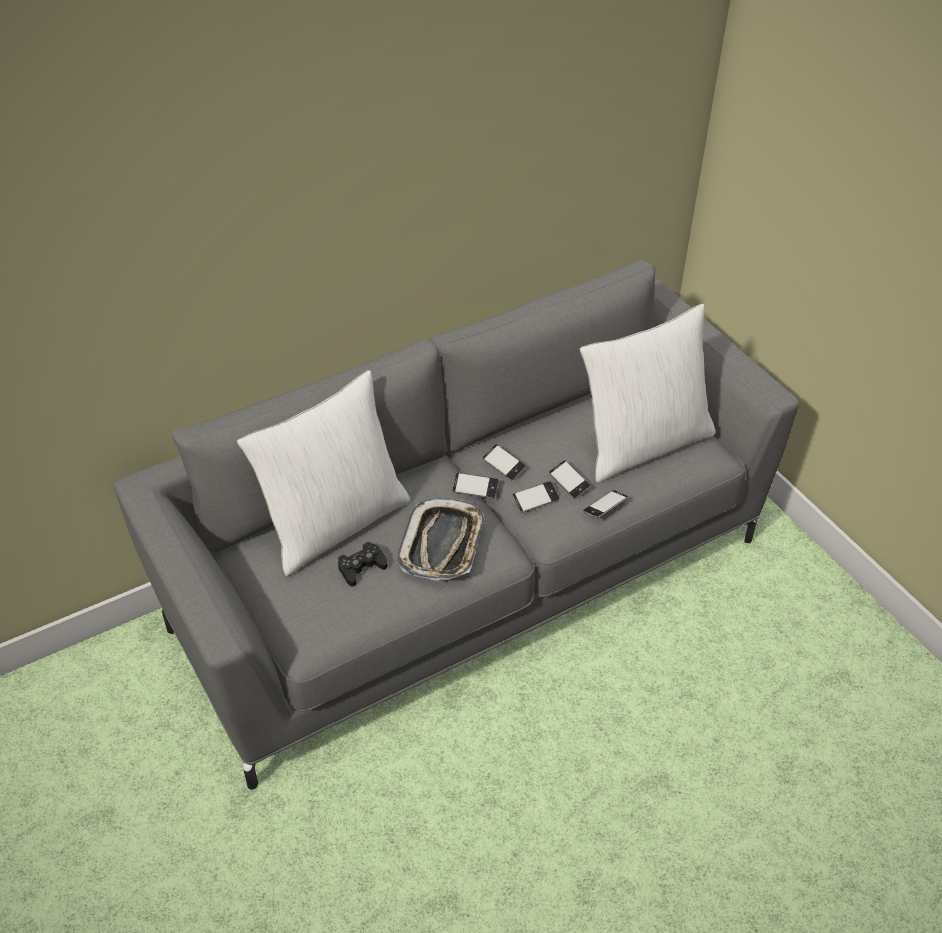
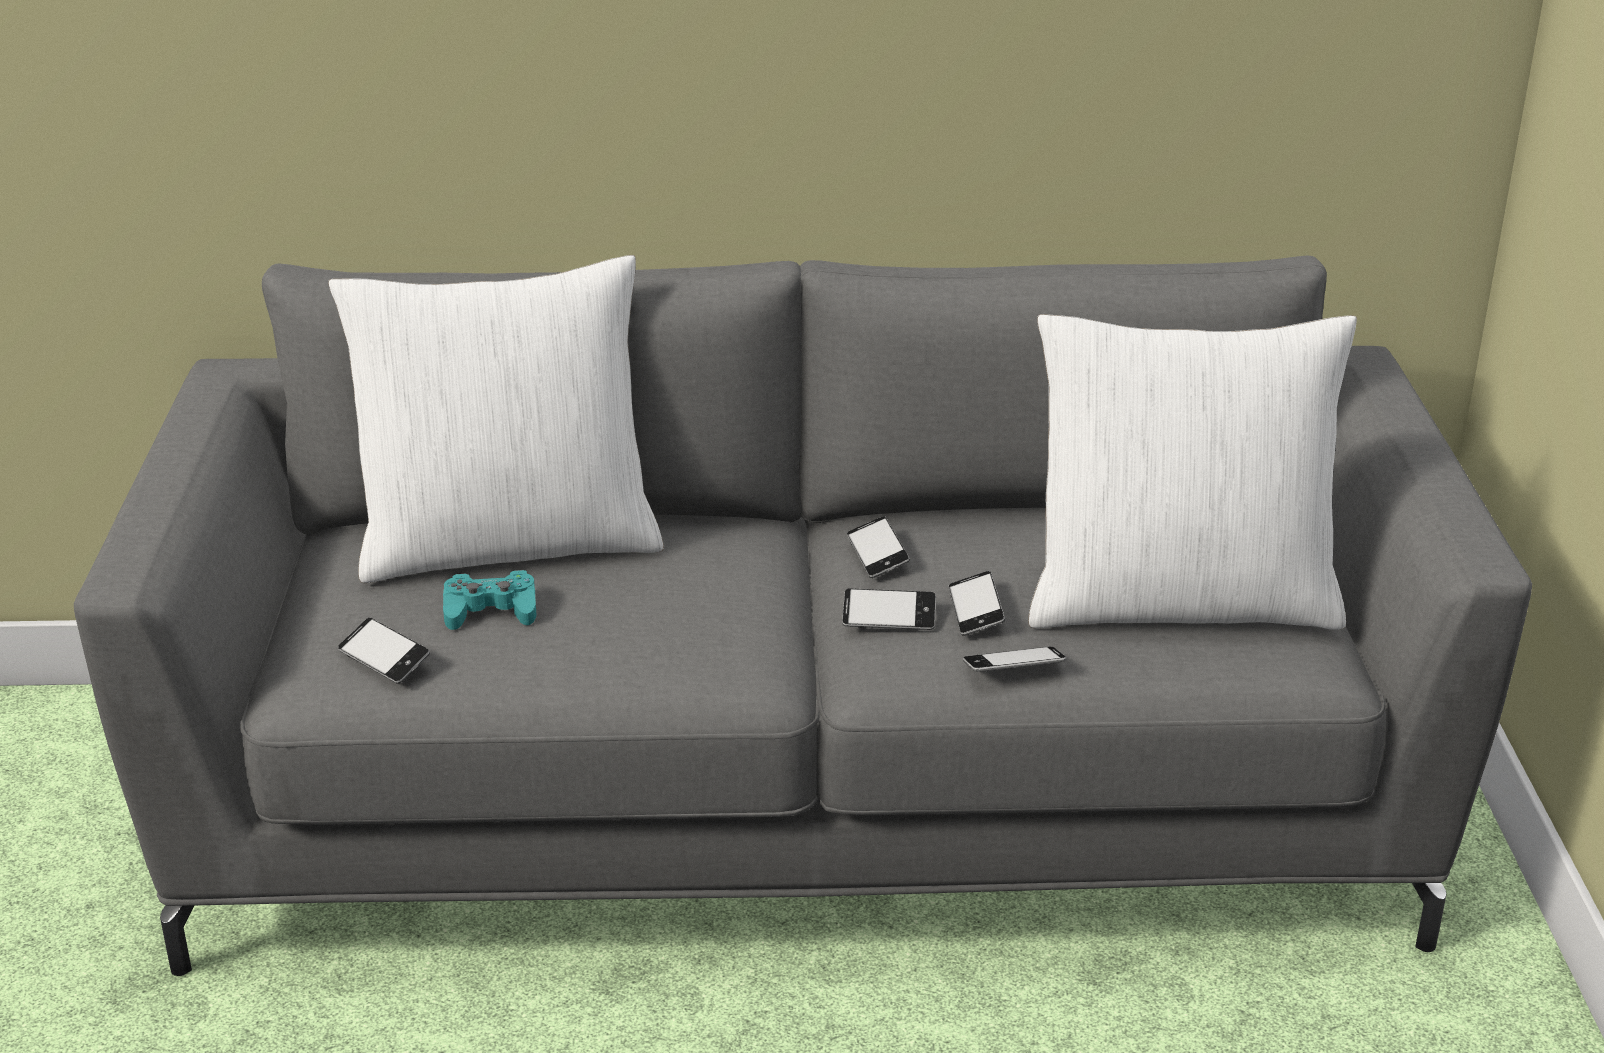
camera: 30 degrees right, 15 degrees down
black game controller [338,542,387,587] -> turquoise game controller [443,570,536,630]
tray [398,498,485,581] -> none
phone [453,473,499,499] -> phone moved to [338,618,430,684]

